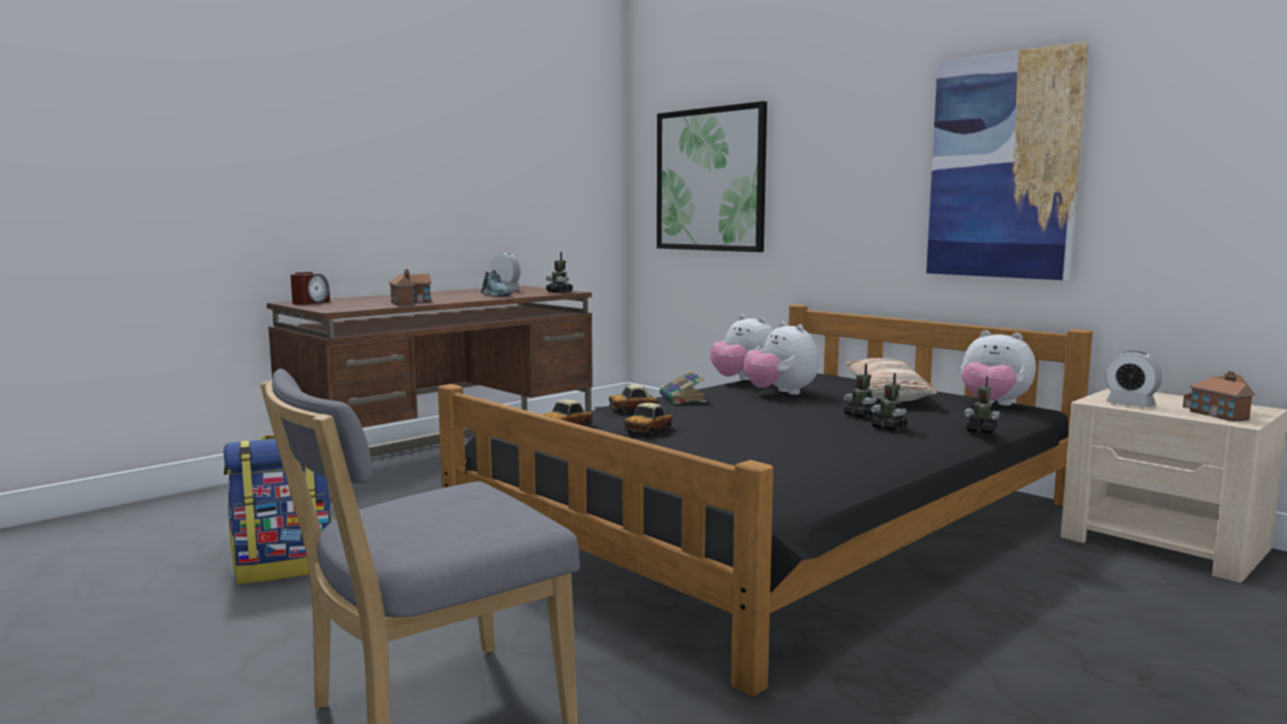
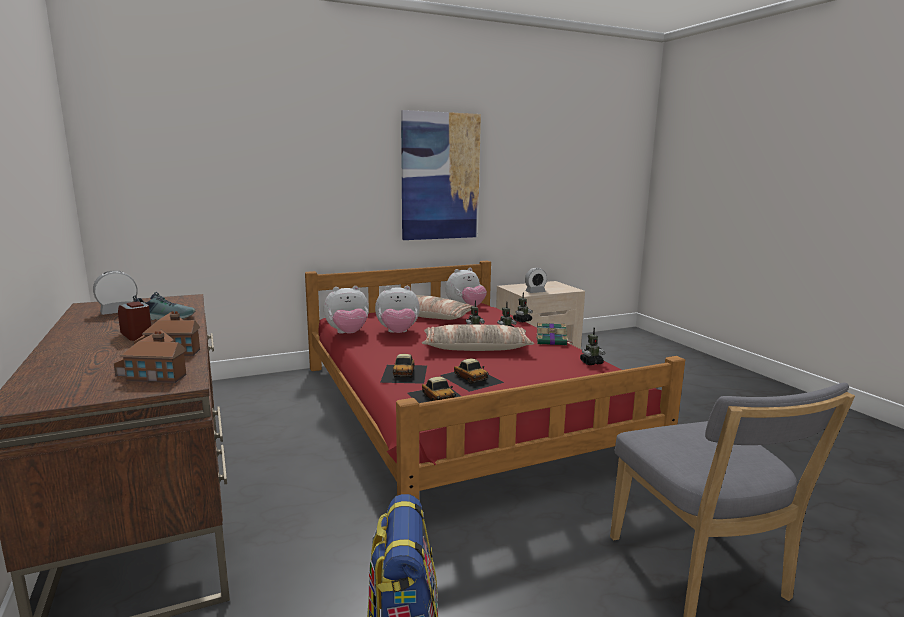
camera: 70 degrees left, 5 degrees up
alarm clock [291,272,330,305] -> alarm clock moved to [118,301,151,341]
black bed [438,305,1093,697] -> red bed [305,261,685,500]
toy robot [546,252,573,293] -> toy robot moved to [580,328,605,365]
picture [657,101,767,252] -> none
book [660,371,707,404] -> book moved to [536,323,571,345]
toy house [1183,371,1255,422] -> toy house moved to [114,329,186,383]
none -> pillow [422,325,534,351]

